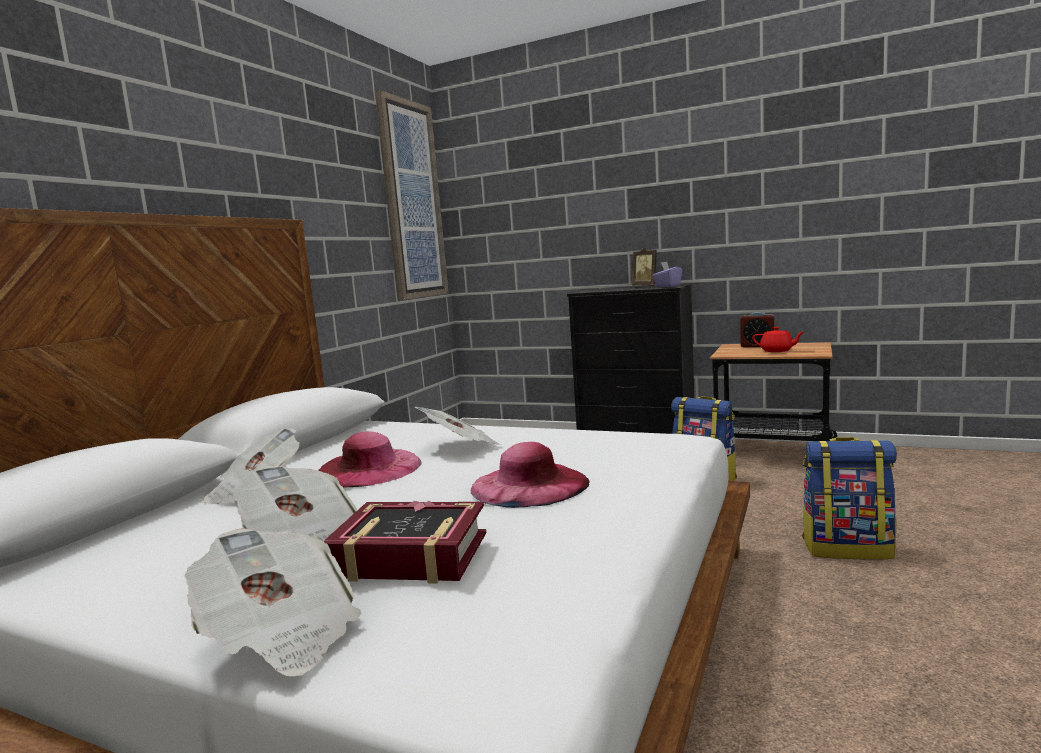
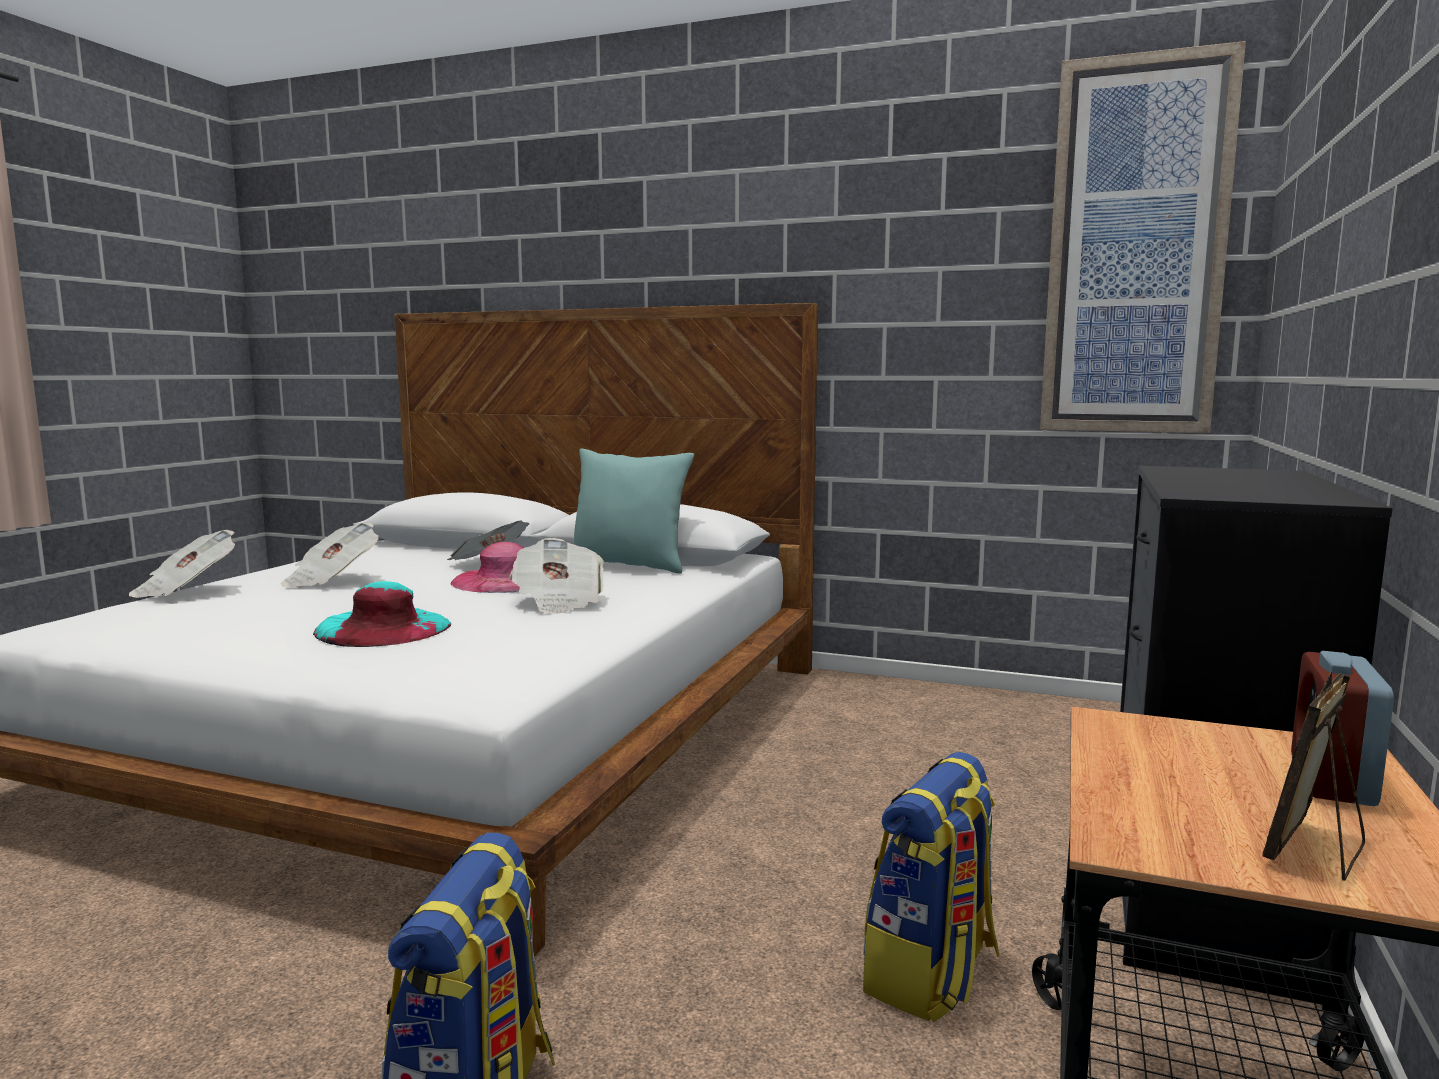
camera: 85 degrees right, 0 degrees up
book [324,501,486,584] -> none
pink hat [471,442,590,508] -> turquoise hat [313,581,451,647]
picture frame [632,247,657,286] -> picture frame moved to [1262,671,1365,881]
purple tissue box [652,262,682,287] -> none
red teapot [752,327,804,352] -> none
none -> turquoise pillow [574,449,694,574]

